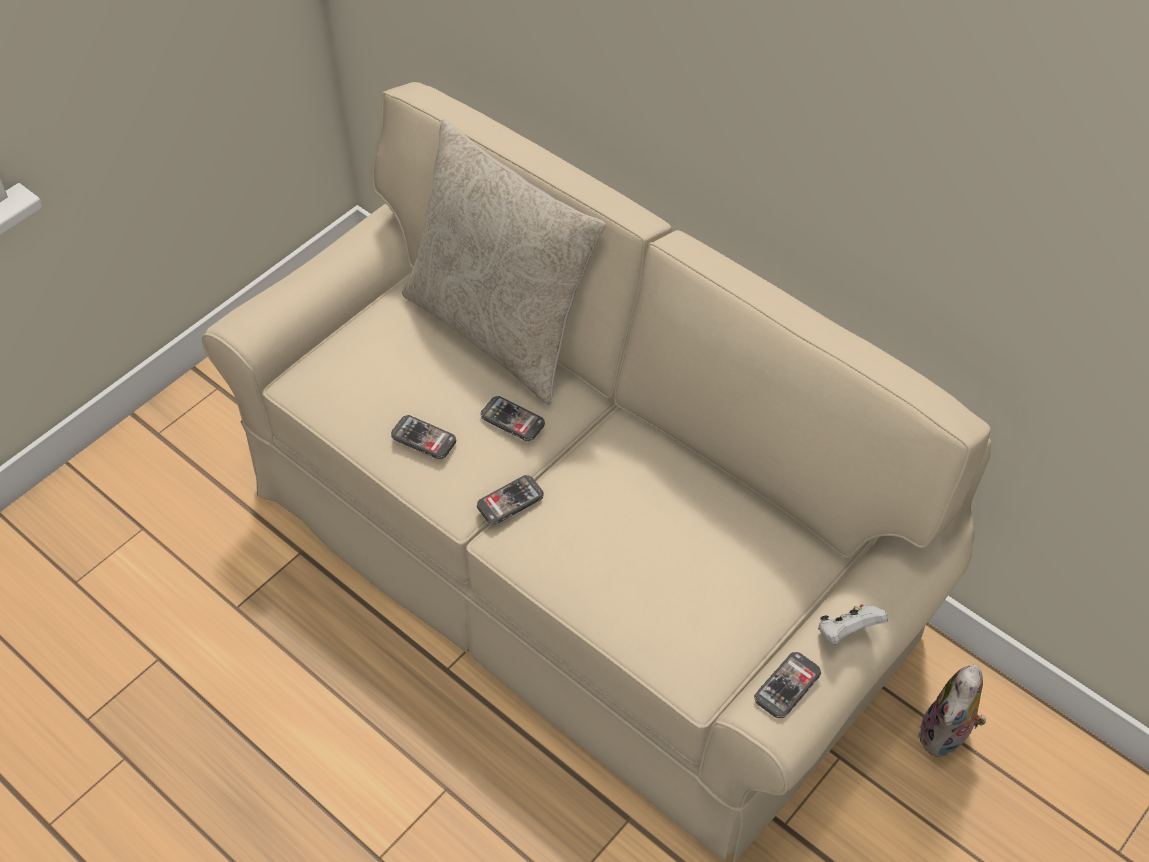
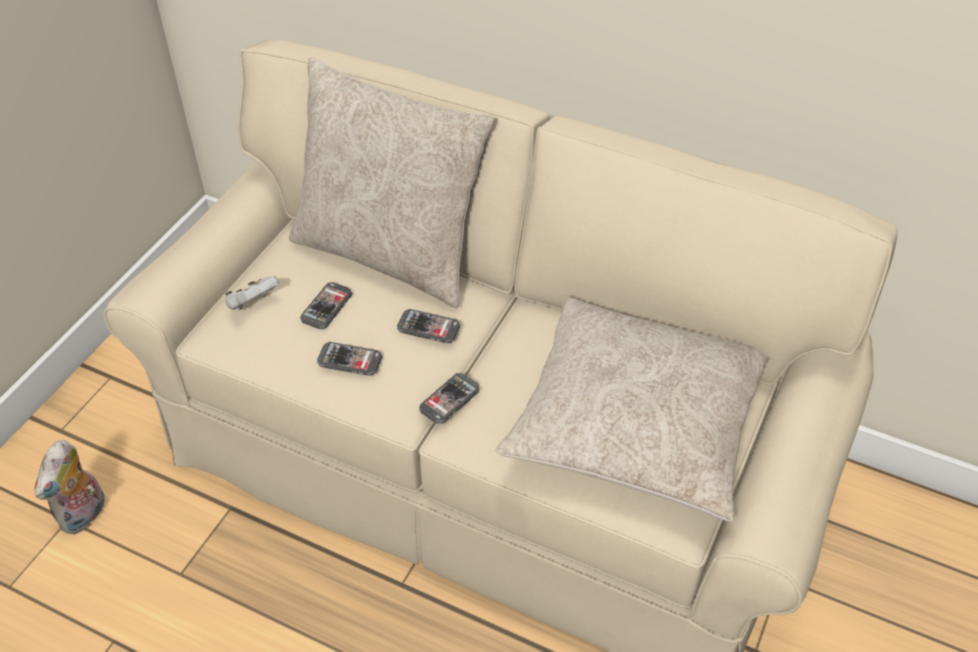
camera: 15 degrees left, 5 degrees down
phone [754,652,821,718] -> phone moved to [300,282,352,329]
white game controller [818,604,888,644] -> white game controller moved to [225,276,279,310]
plush toy [917,665,986,757] -> plush toy moved to [35,440,106,534]
none -> beige pillow [496,297,770,522]

